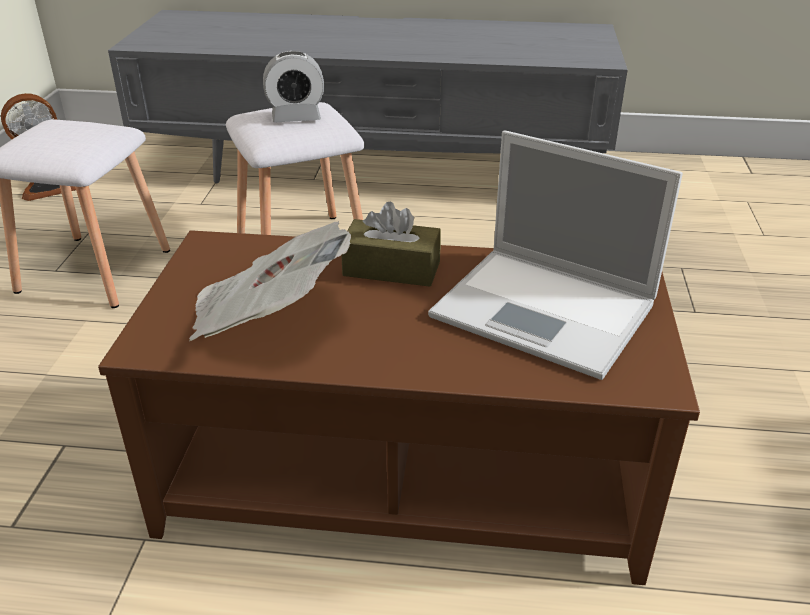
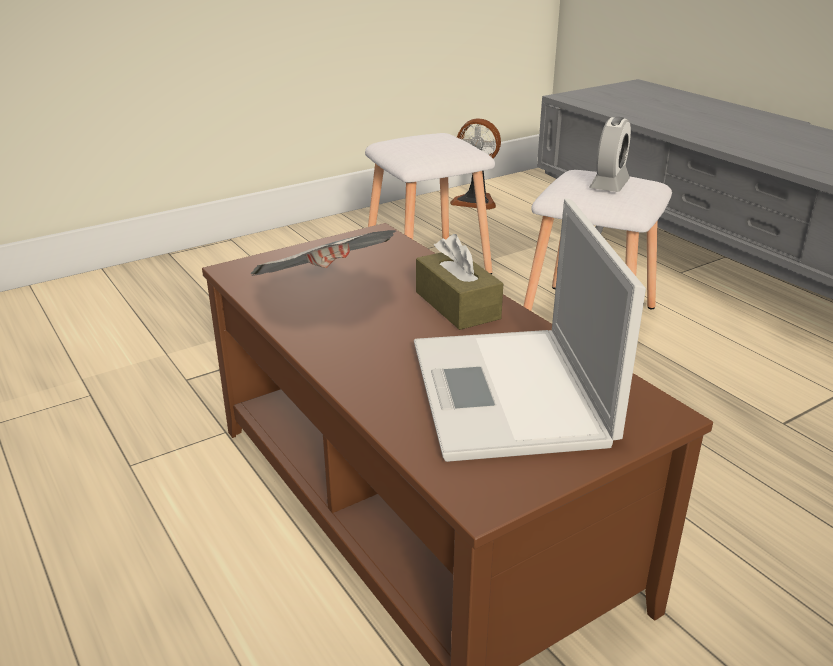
camera: 50 degrees right, 5 degrees down
alarm clock [263,51,324,123] -> alarm clock turned 105 degrees counterclockwise [589,117,631,192]

